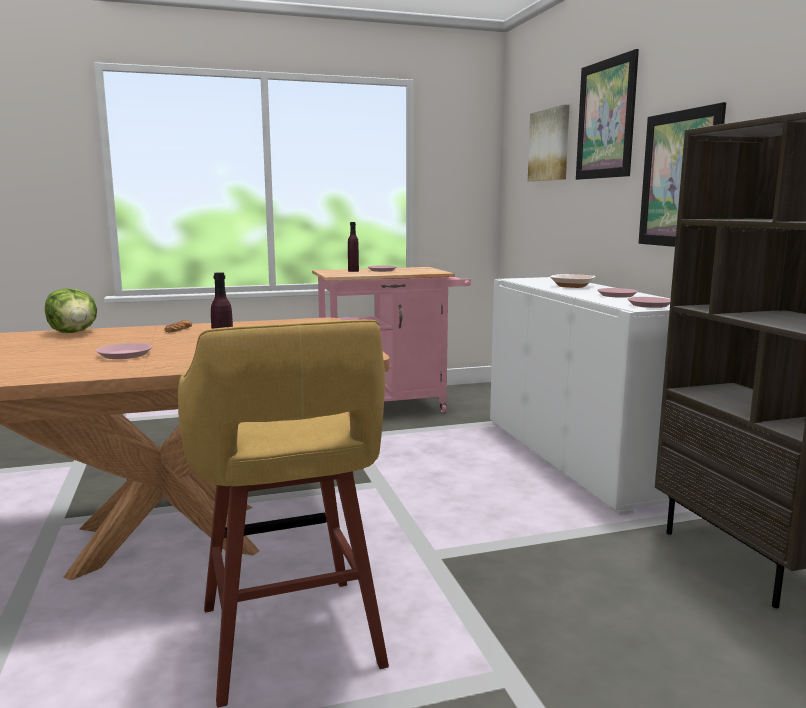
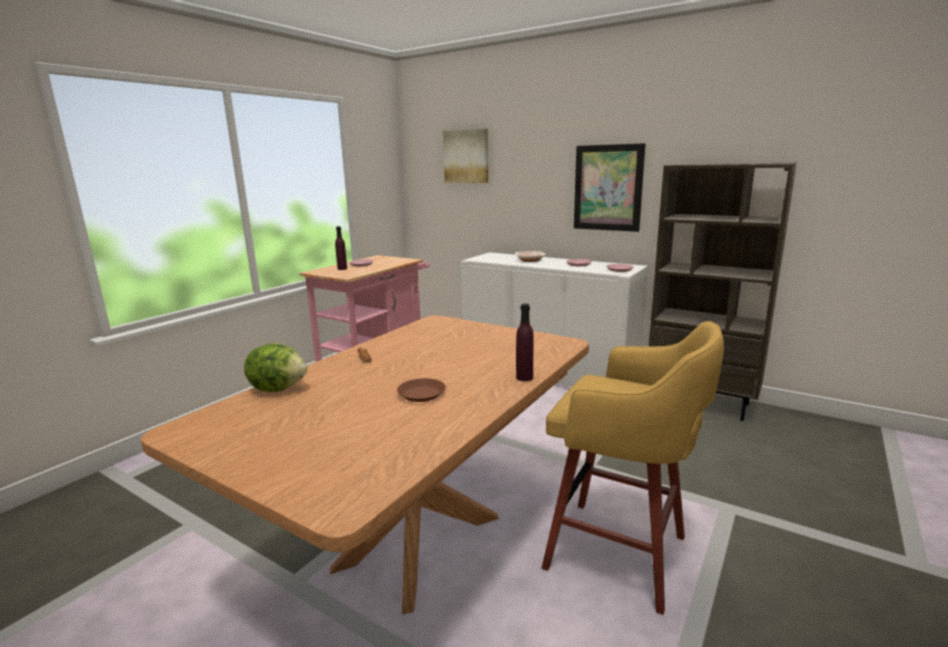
camera: 40 degrees left, 5 degrees up
pink plate [96,343,152,359] -> brown plate [397,378,446,402]
picture [576,49,639,180] -> none

